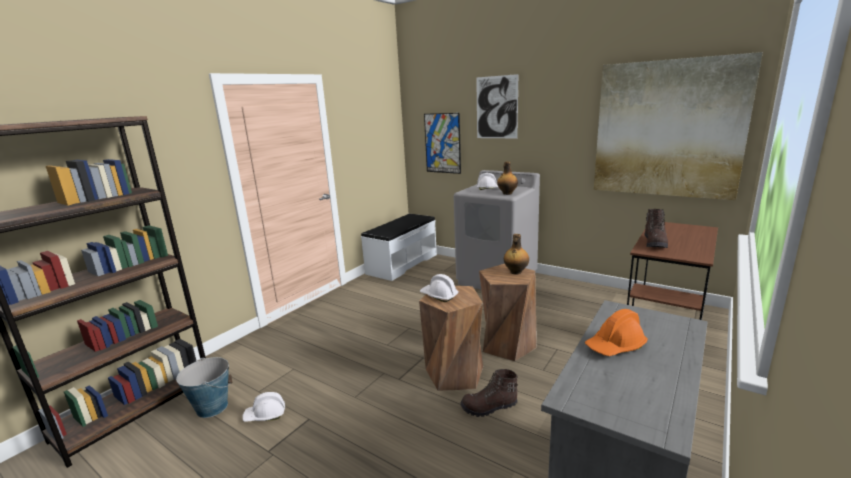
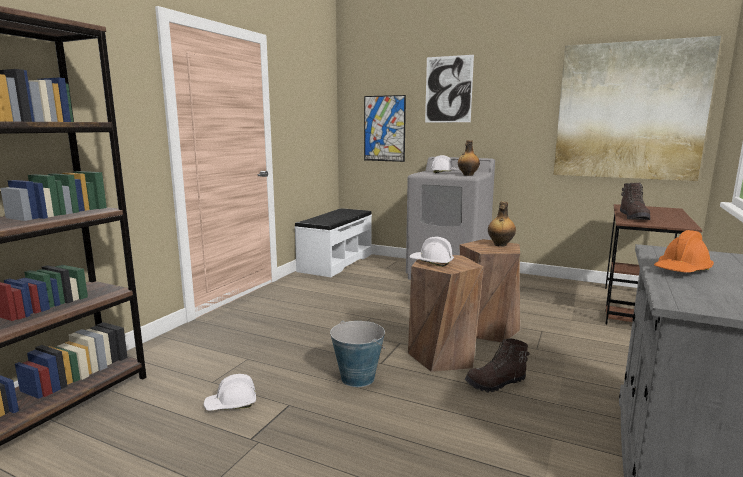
camera: 10 degrees left, 5 degrees down
bucket [176,357,232,418] -> bucket moved to [330,321,385,387]

